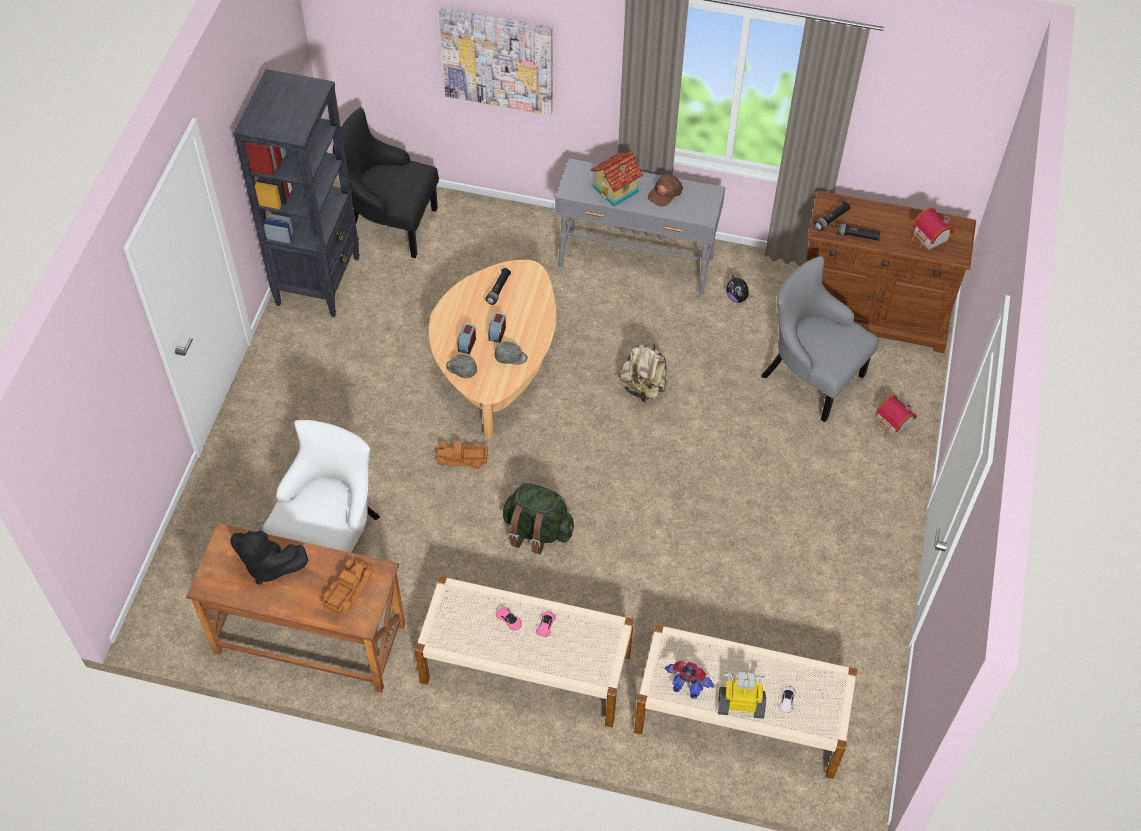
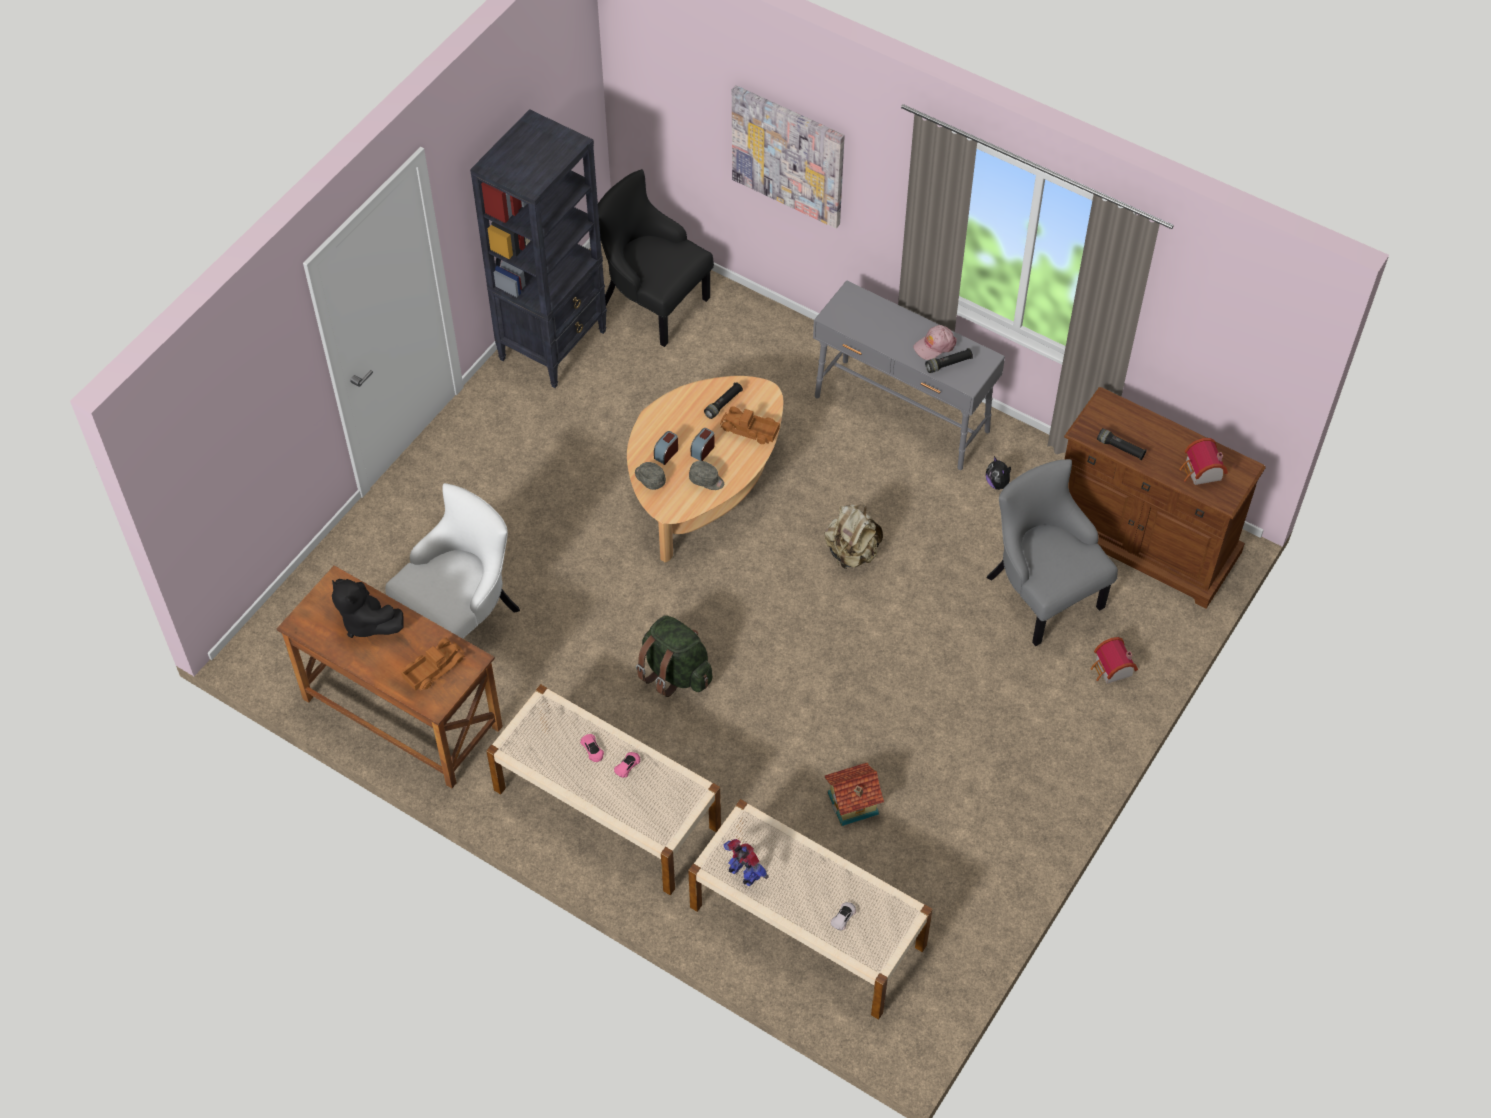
camera: 20 degrees right, 0 degrees up
toy truck [435,442,488,469] -> toy truck moved to [720,406,780,444]
toy house [590,151,644,206] -> toy house moved to [825,763,884,826]
brown cap [648,174,683,207] -> pink cap [913,325,957,360]
toy robot [718,672,766,719] -> none
black flashlight [814,202,850,231] -> black flashlight moved to [925,348,973,373]

